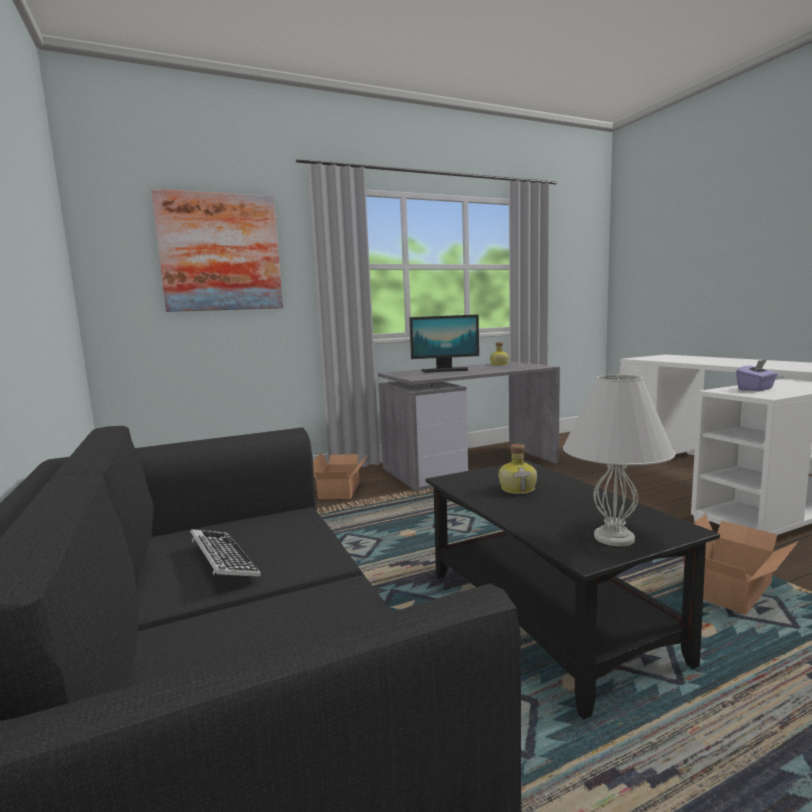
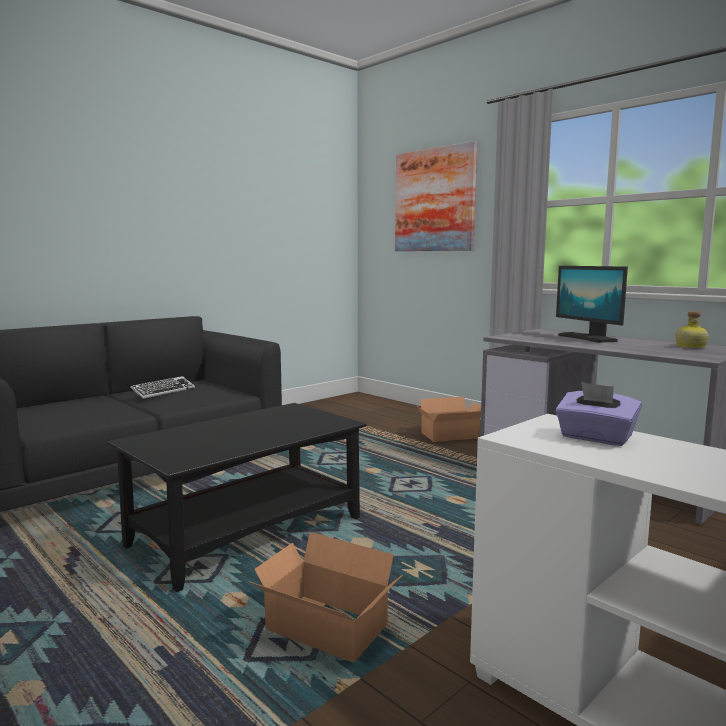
camera: 70 degrees right, 0 degrees up
bottle [499,444,537,494] -> none
white table lamp [563,373,676,547] -> none

